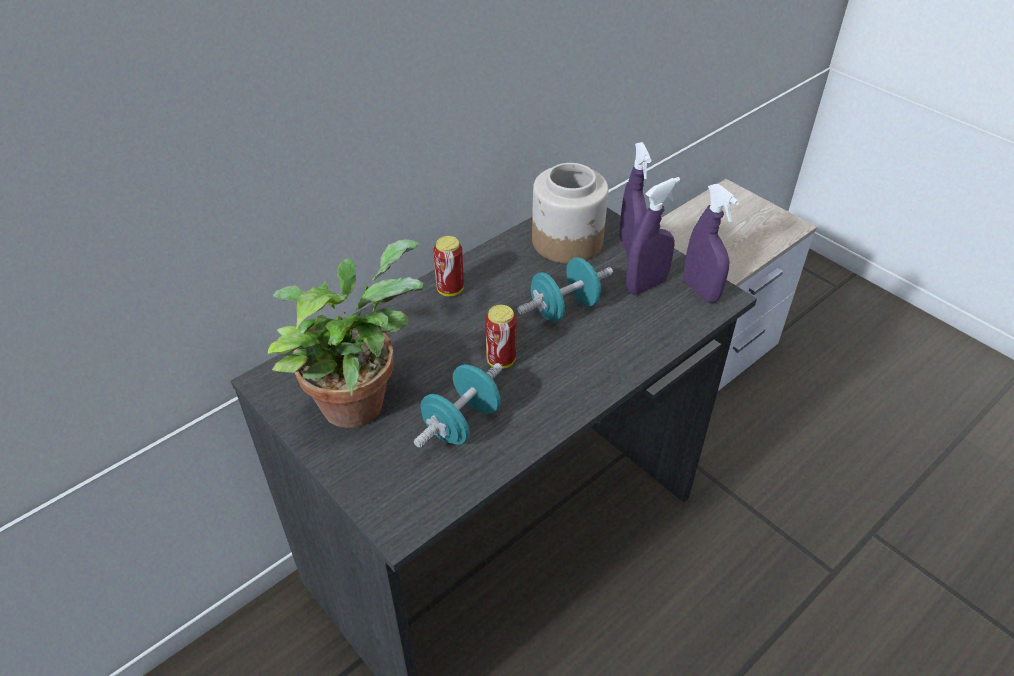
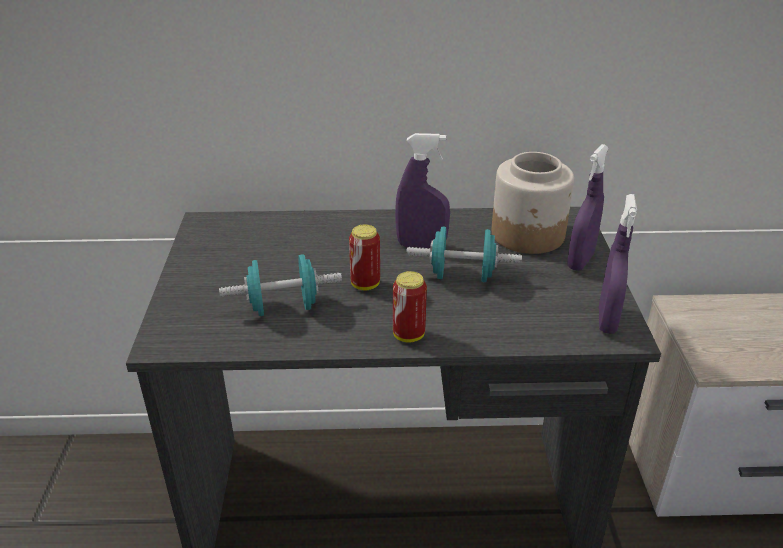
camera: 40 degrees right, 10 degrees down
potted plant [268,239,423,428] -> none
can [433,236,464,296] -> can moved to [393,271,427,343]
purple spray bottle [626,177,680,294] -> purple spray bottle moved to [395,133,450,248]

